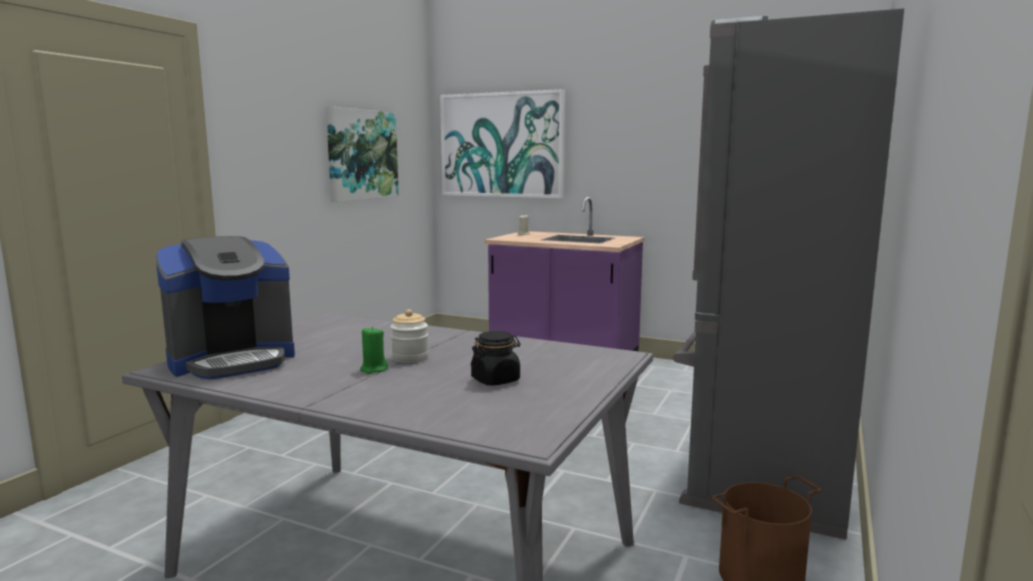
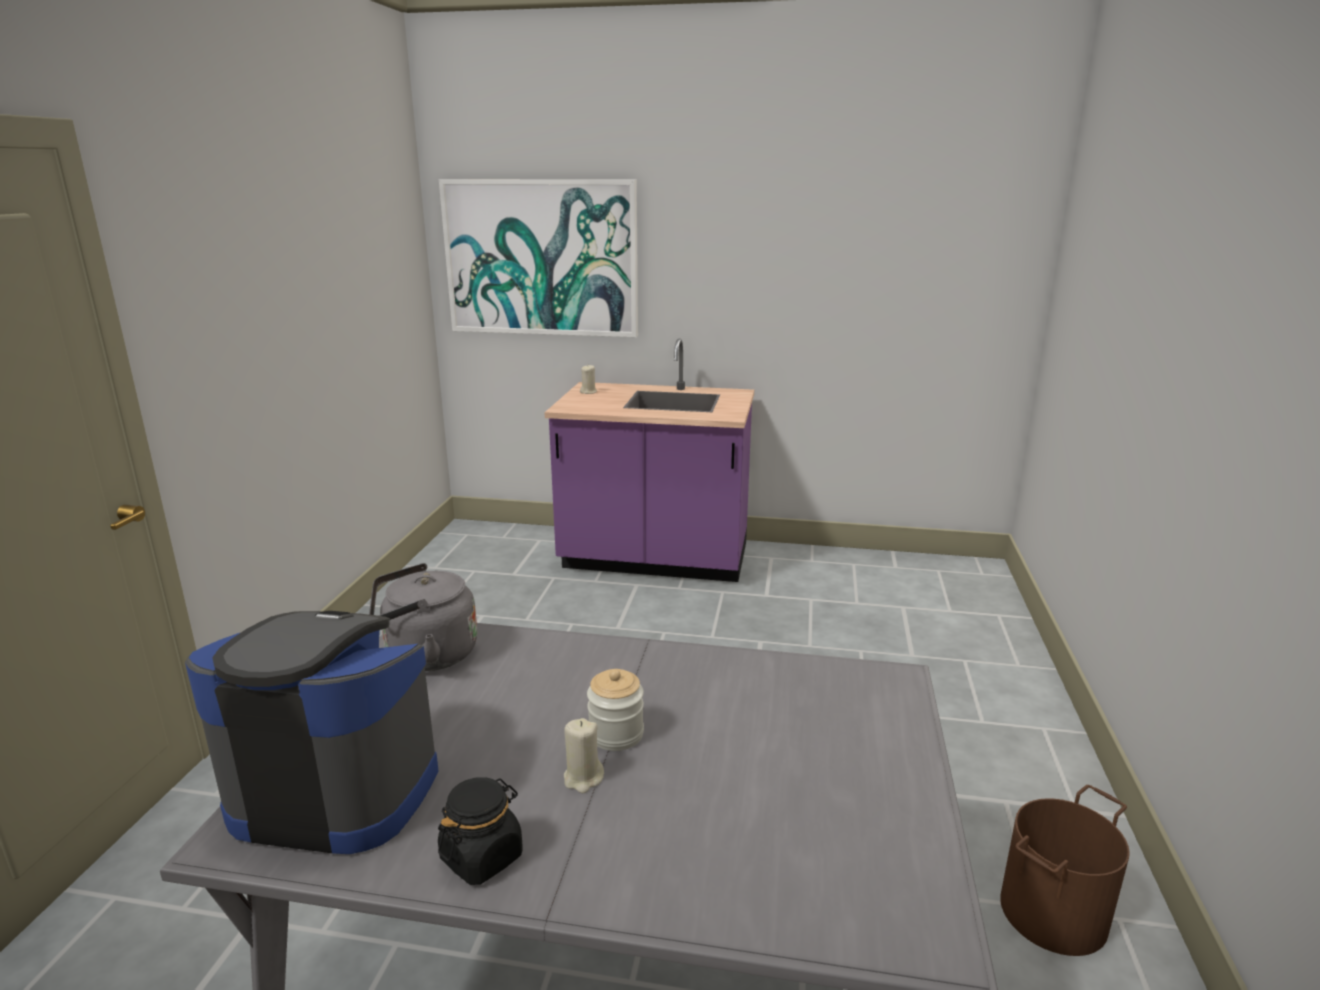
camera: 15 degrees left, 10 degrees up
coffee machine [155,236,295,380] -> coffee machine turned 120 degrees counterclockwise [185,611,438,854]
picture [326,106,399,202] -> none
green candle [360,326,388,374] -> beige candle [564,718,604,793]
black jar [471,331,520,385] -> black jar moved to [438,777,523,885]
grey fridge [673,8,904,540] -> none
none -> grey kettle [369,563,477,671]

